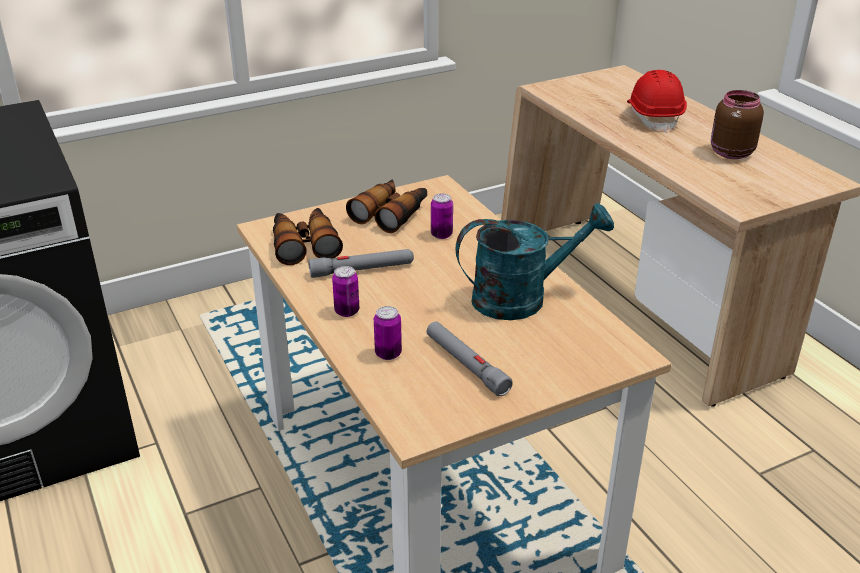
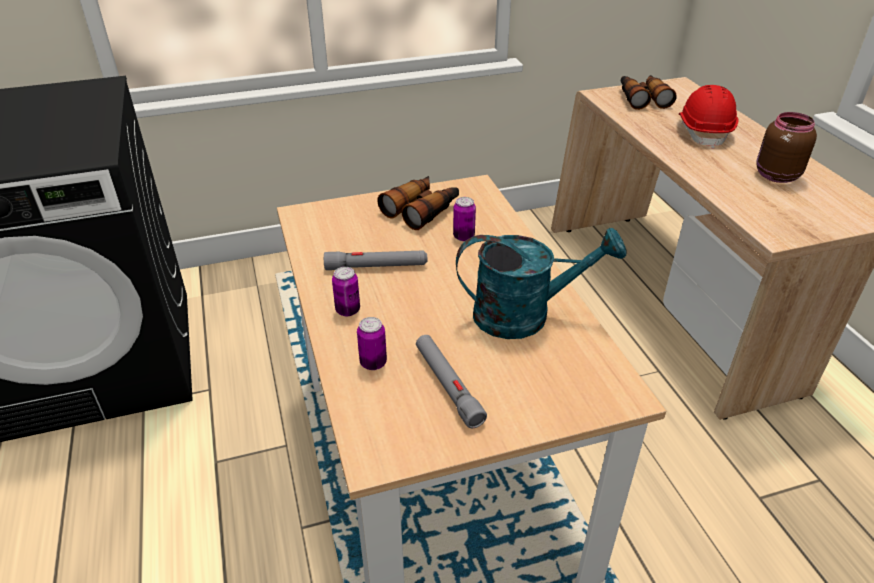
camera: 10 degrees right, 5 degrees up
binoculars [273,208,343,265] -> binoculars moved to [620,75,677,110]

